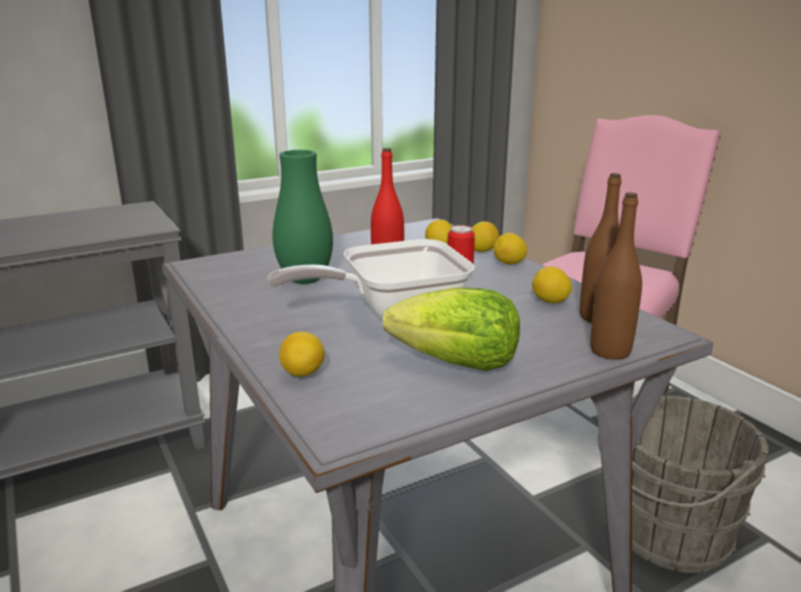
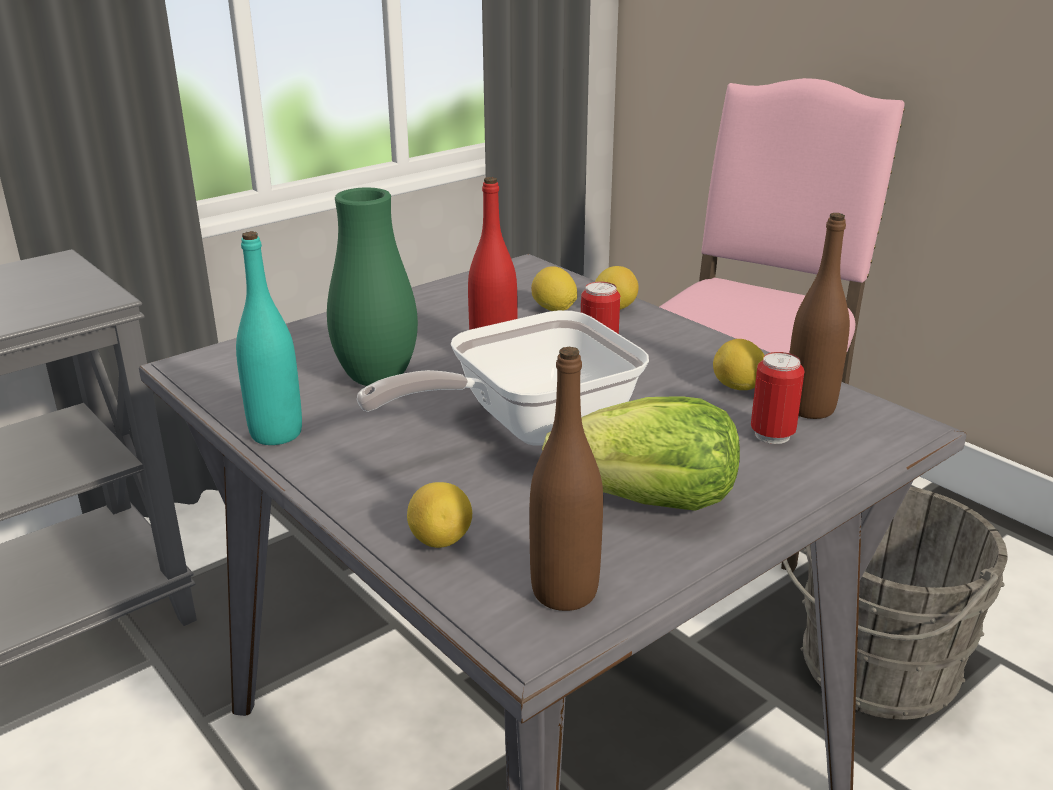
camera: 10 degrees left, 5 degrees up
lemon [493,233,527,265] -> none
brown bottle [590,192,642,360] -> brown bottle moved to [529,347,603,611]
none -> turquoise bottle [236,231,302,445]
none -> can [751,352,805,444]

